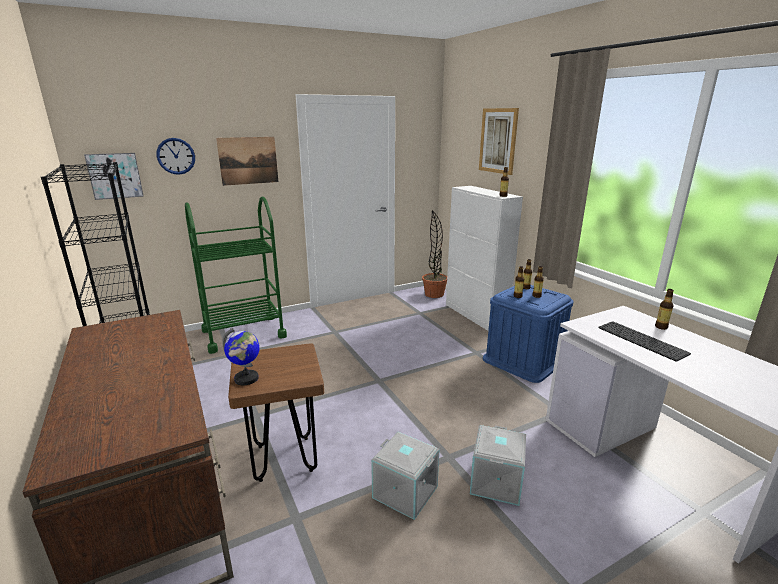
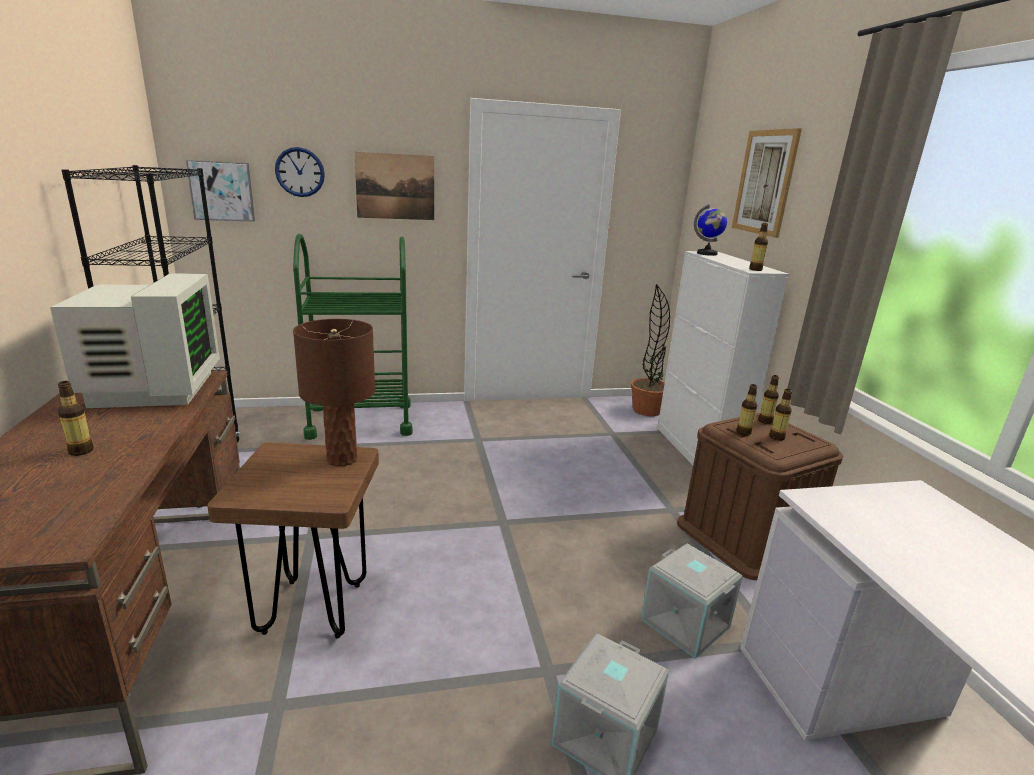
camera: 15 degrees right, 0 degrees up
globe [222,328,260,385] -> globe moved to [694,204,727,256]
grey storage box [371,432,440,520] -> grey storage box moved to [641,544,743,659]
blue storage box [483,285,573,383] -> brown storage box [677,413,843,580]
keyboard [598,321,691,362] -> none
bottle [655,289,674,330] -> bottle moved to [58,381,93,456]
none -> monitor [50,273,220,408]
none -> brown table lamp [293,319,375,466]

